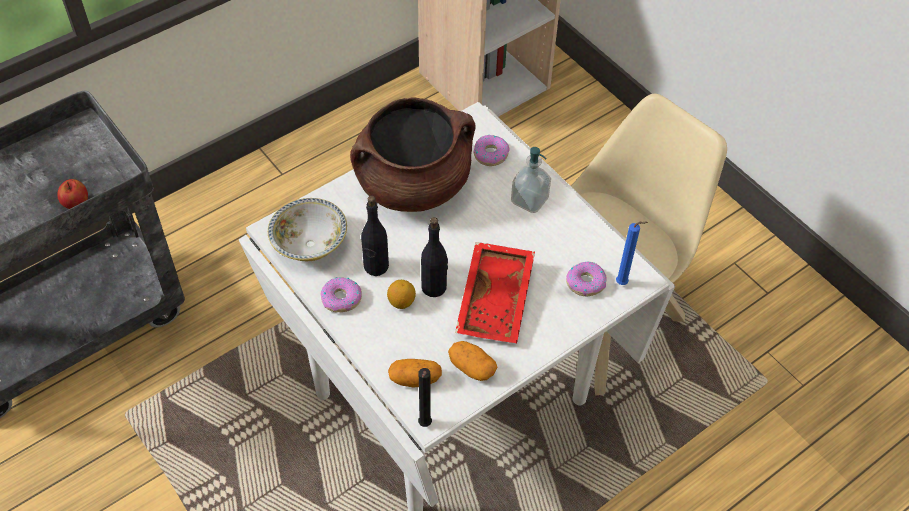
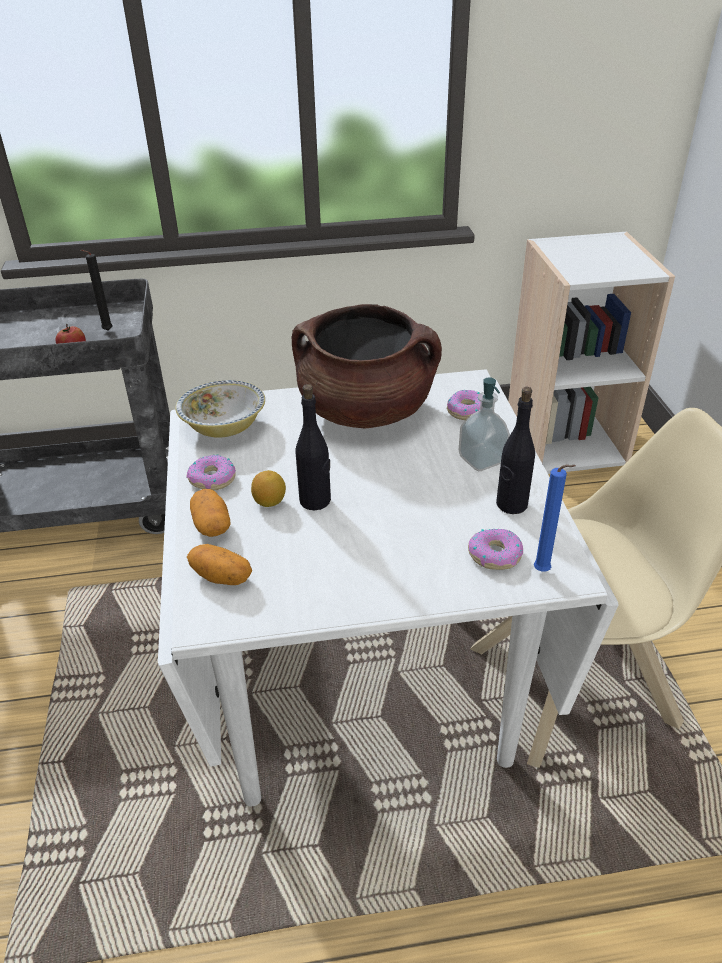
camera: 30 degrees right, 15 degrees down
black bottle [361,196,389,276] -> black bottle moved to [496,387,535,514]
black candle [418,368,432,427] -> black candle moved to [81,250,113,330]
potato [448,341,497,381] -> potato moved to [190,489,231,537]
red tray [455,242,535,343] -> none

